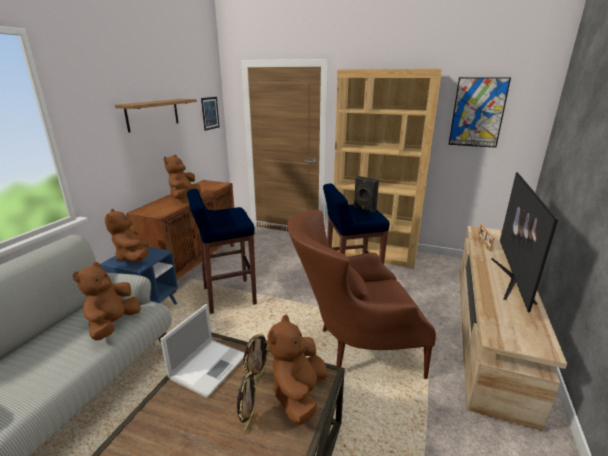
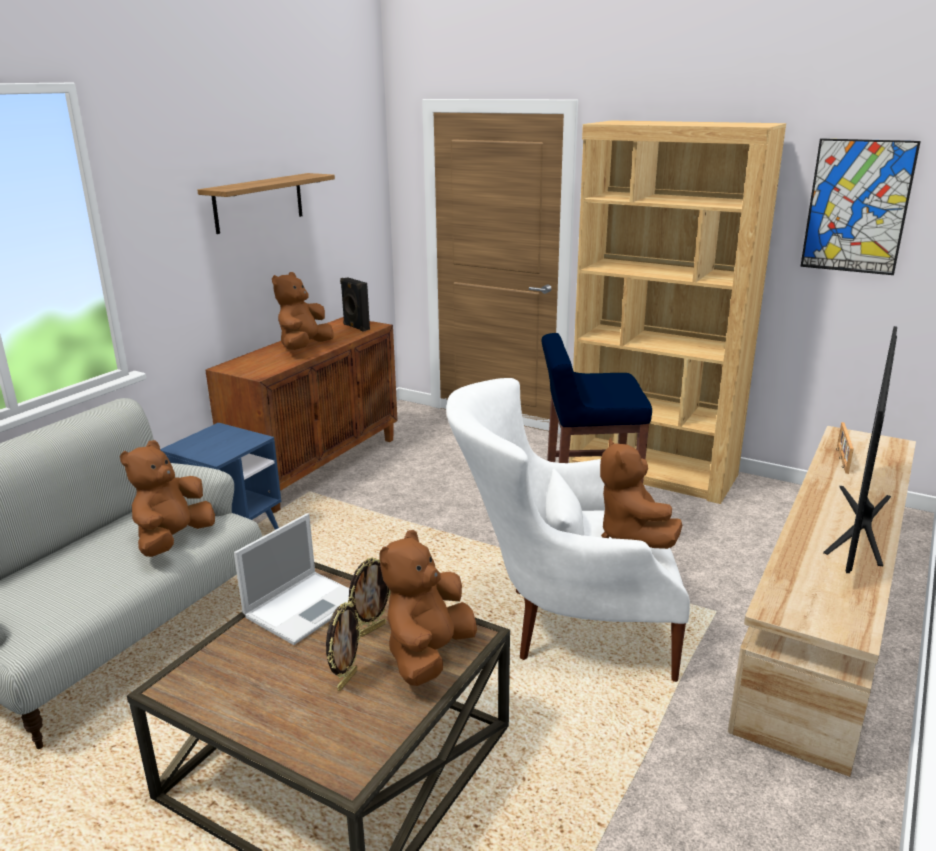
camera: 10 degrees right, 0 degrees up
brown plush toy [105,209,149,262] -> brown plush toy moved to [600,438,683,549]
blue stool [187,189,257,314] -> none
picture [201,97,220,131] -> none
brown armchair [287,210,436,379] -> white armchair [446,378,690,682]
black speaker [353,176,379,213] -> black speaker moved to [340,277,370,332]

